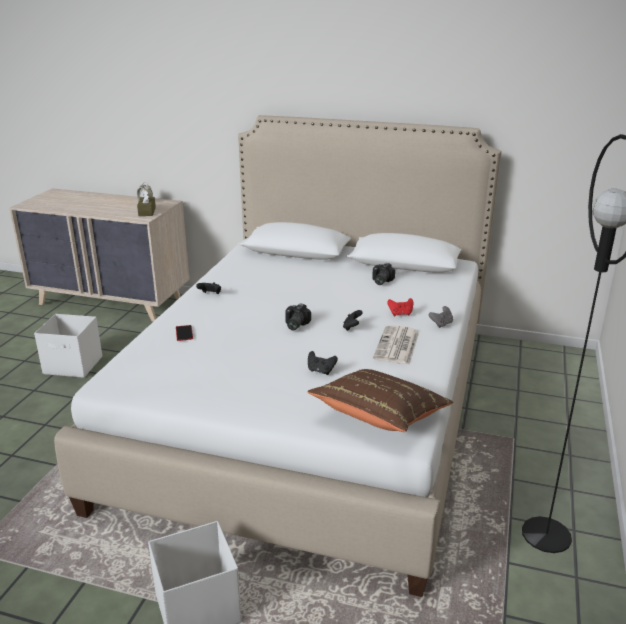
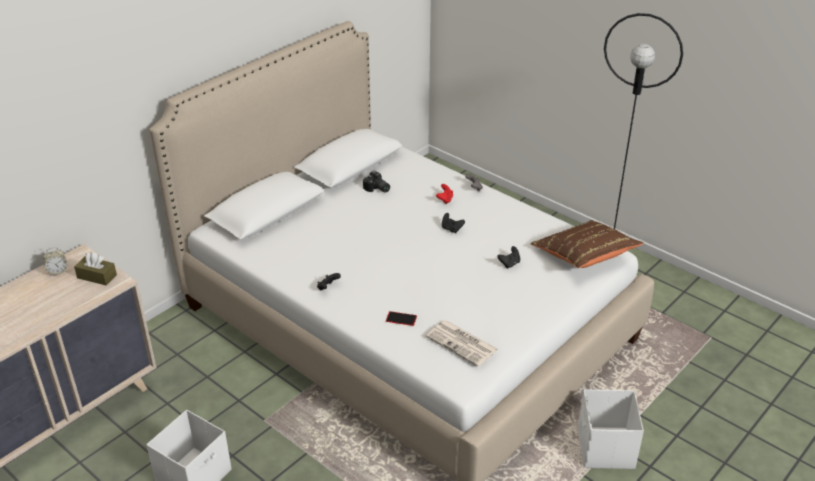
camera: 65 degrees left, 10 degrees up
camera [285,303,311,330] -> none
newspaper [373,325,419,365] -> newspaper moved to [426,320,498,366]

